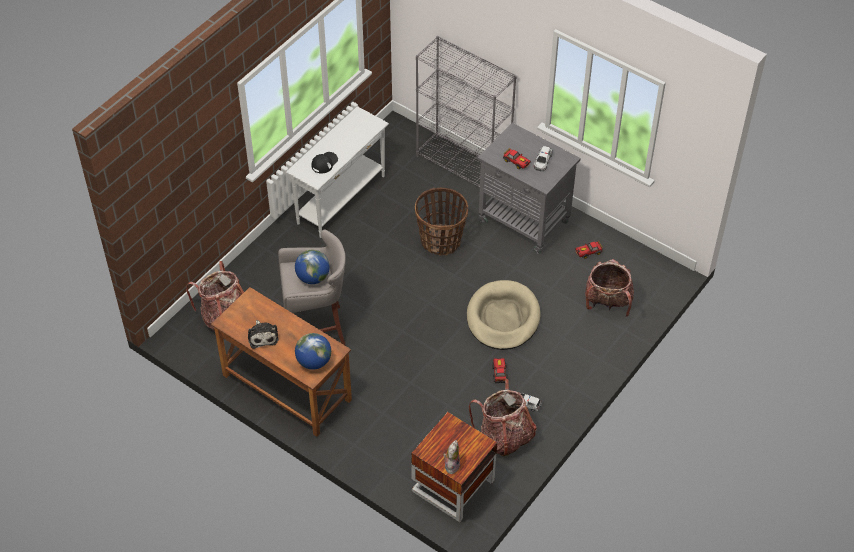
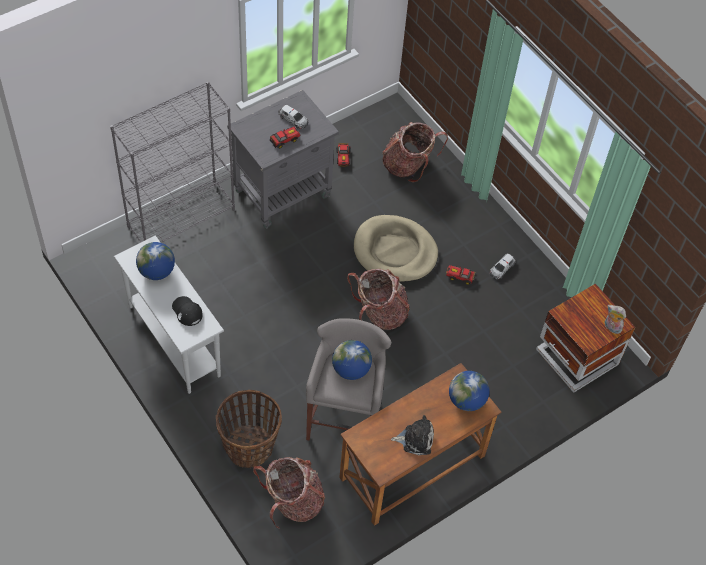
camera: 75 degrees left, 5 degrees up
basket [415,188,468,256] -> basket moved to [216,390,282,468]
backpack [469,379,537,457] -> backpack moved to [347,269,410,330]
none -> globe [136,242,175,280]

